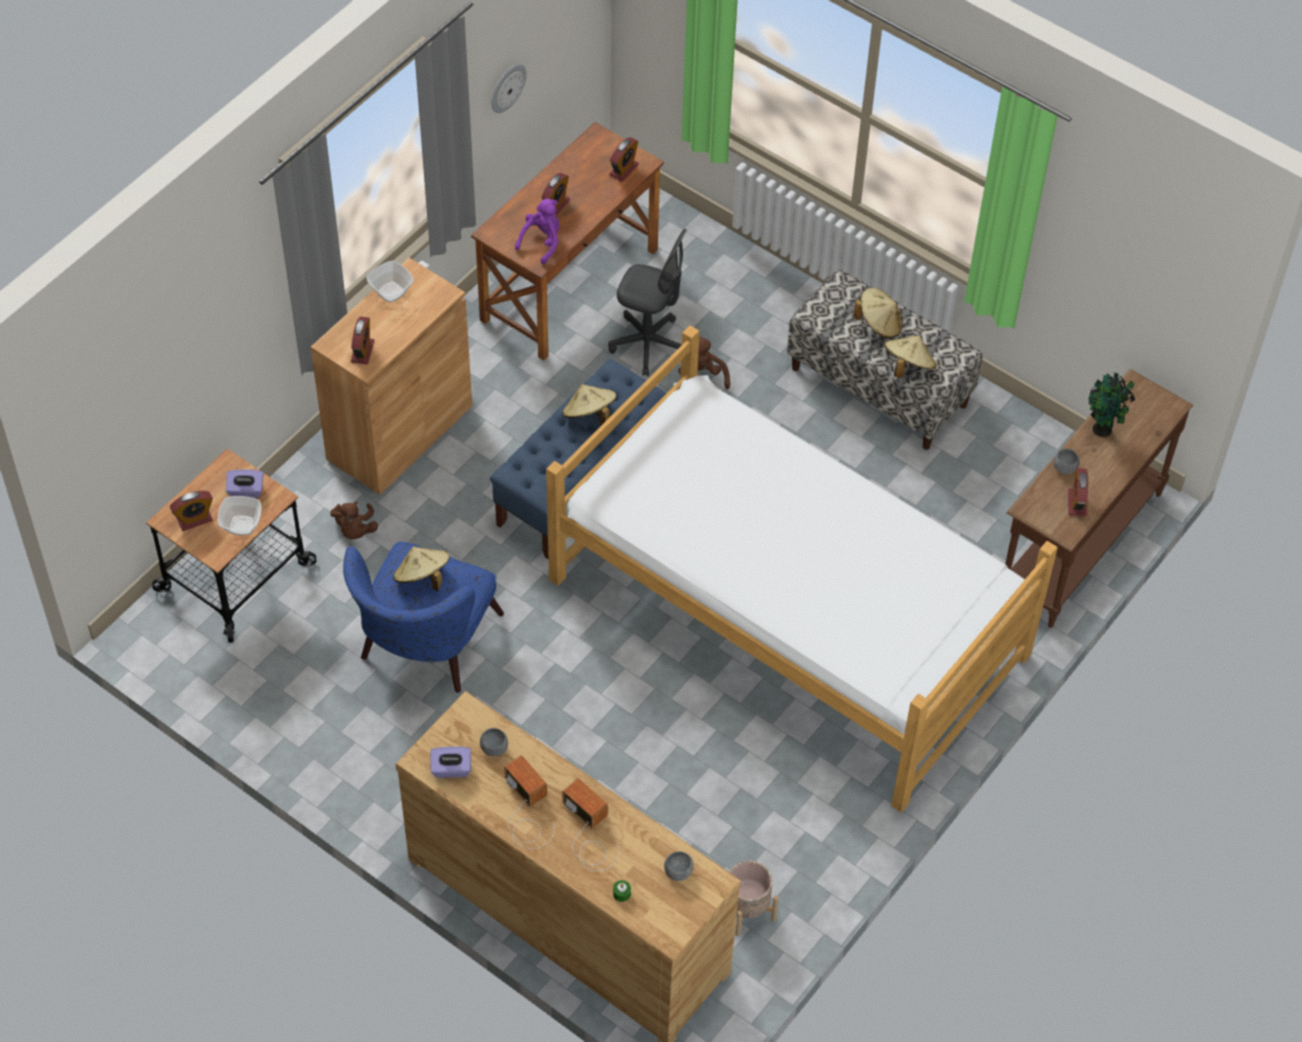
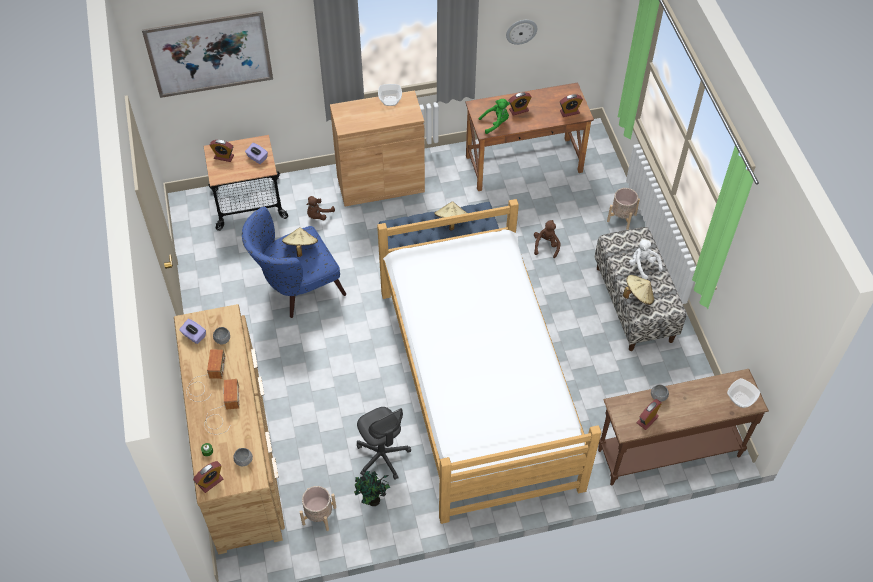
camera: 40 degrees right, 0 degrees up
bowl [218,496,261,536] -> bowl moved to [727,378,760,408]
alarm clock [351,316,374,364] -> alarm clock moved to [193,461,223,493]
purple plush toy [515,199,560,264] -> green plush toy [479,99,510,134]
grey office chair [608,229,687,376] -> grey office chair moved to [357,407,411,480]
beige hat [854,288,902,339] -> white plush toy [629,239,663,280]
potted plant [1089,372,1135,437] -> potted plant moved to [354,471,390,506]
none -> picture [142,11,273,98]
none -> beige planter [607,188,640,230]

